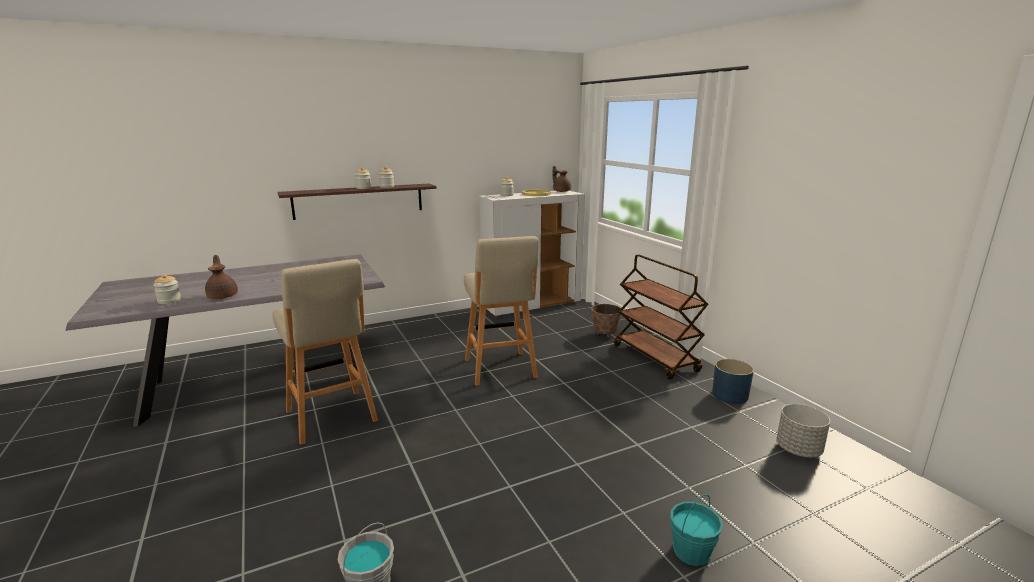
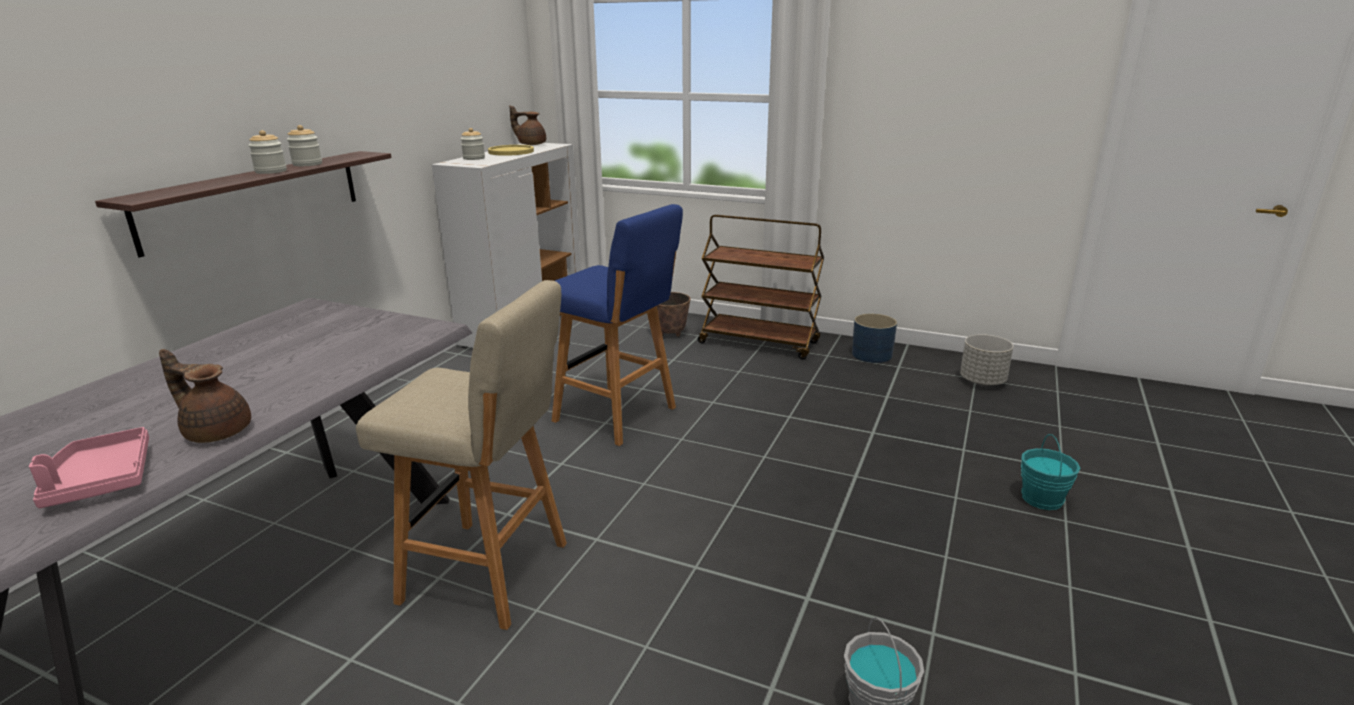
camera: 40 degrees left, 5 degrees up
jar [153,274,181,304] -> pink tray [29,427,149,508]
beige stool [464,236,539,386] -> blue stool [552,204,683,446]

